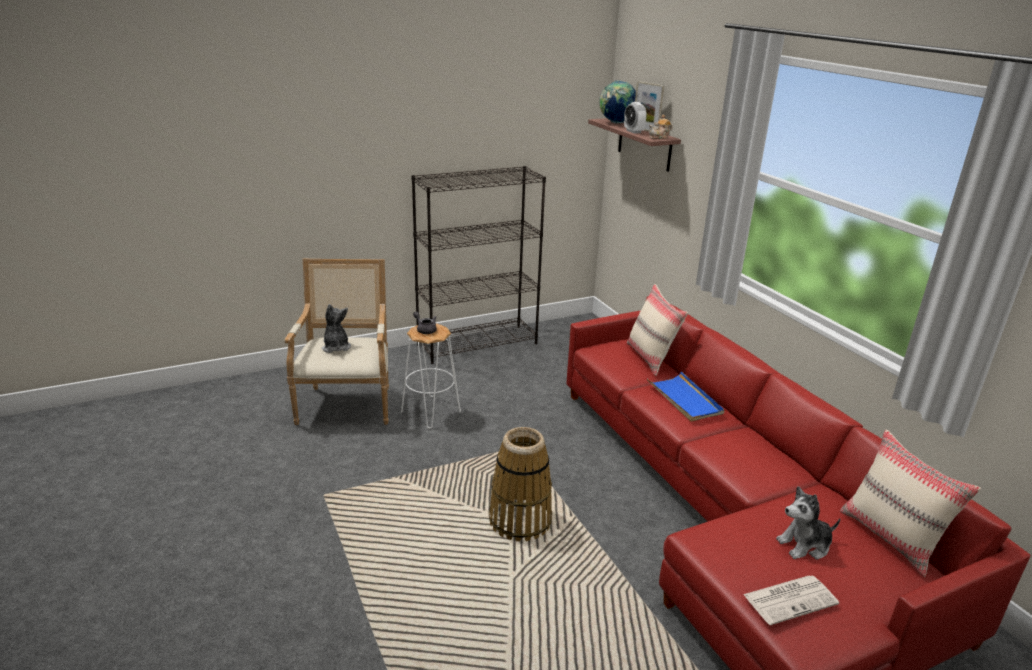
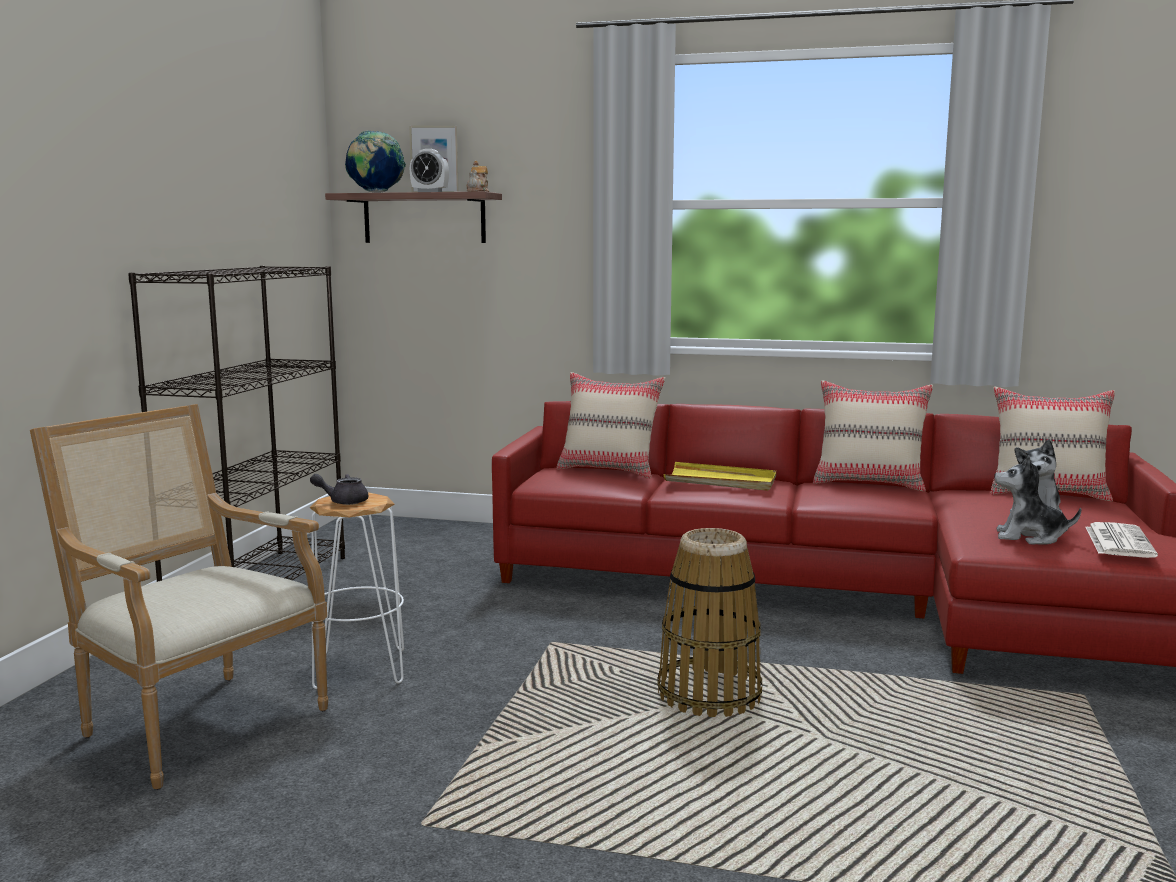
camera: 50 degrees left, 15 degrees down
plush toy [322,304,351,353] -> plush toy moved to [994,455,1081,544]
blue tray [647,372,724,422] -> yellow tray [664,462,776,491]
none -> beige pillow [813,381,933,491]

